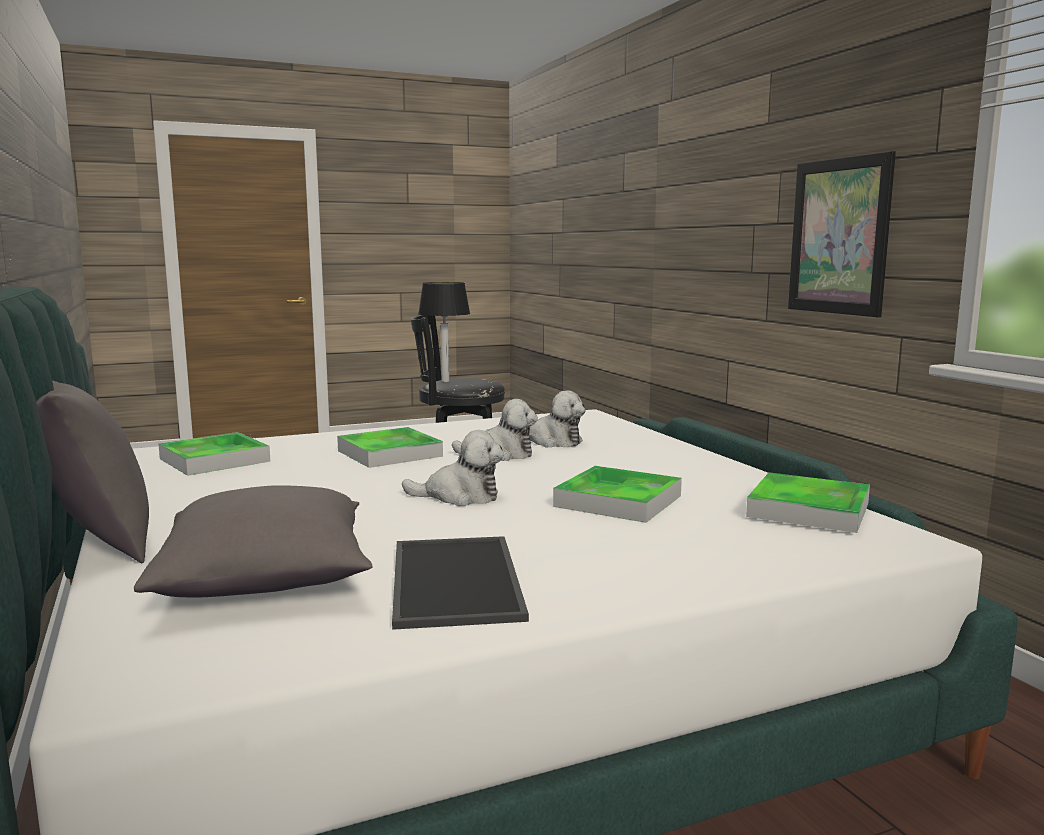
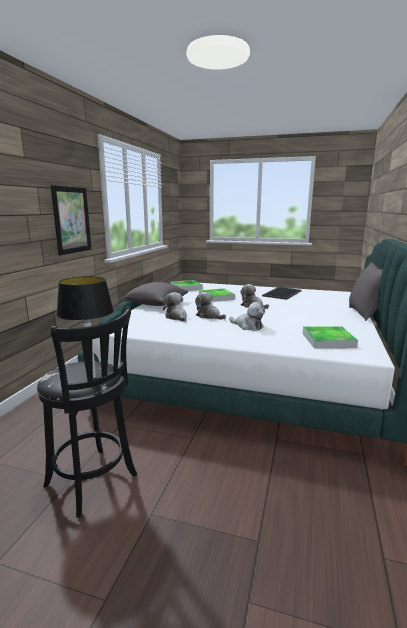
camera: 140 degrees left, 5 degrees up
grey pillow [134,485,372,597] -> grey pillow moved to [123,282,188,306]
tray [337,427,443,468] -> plush toy [229,302,265,331]

